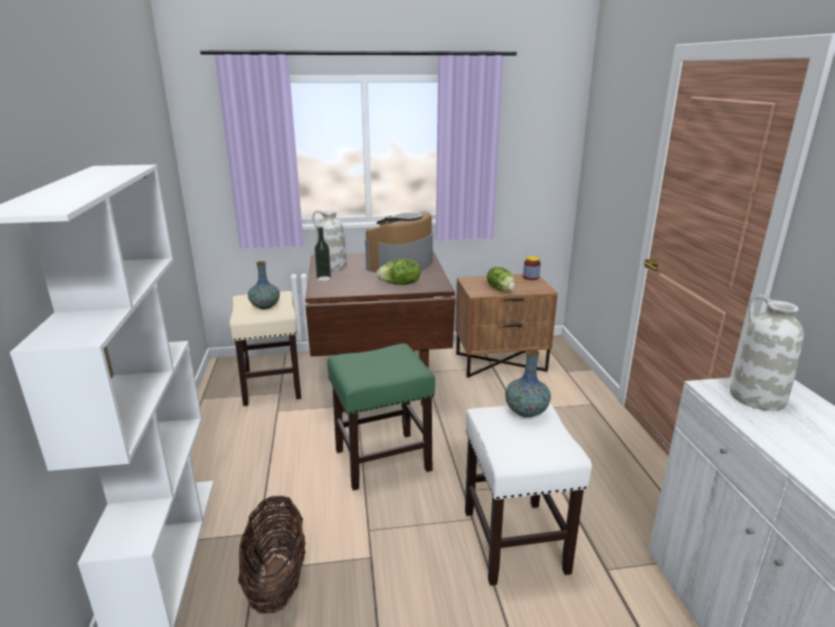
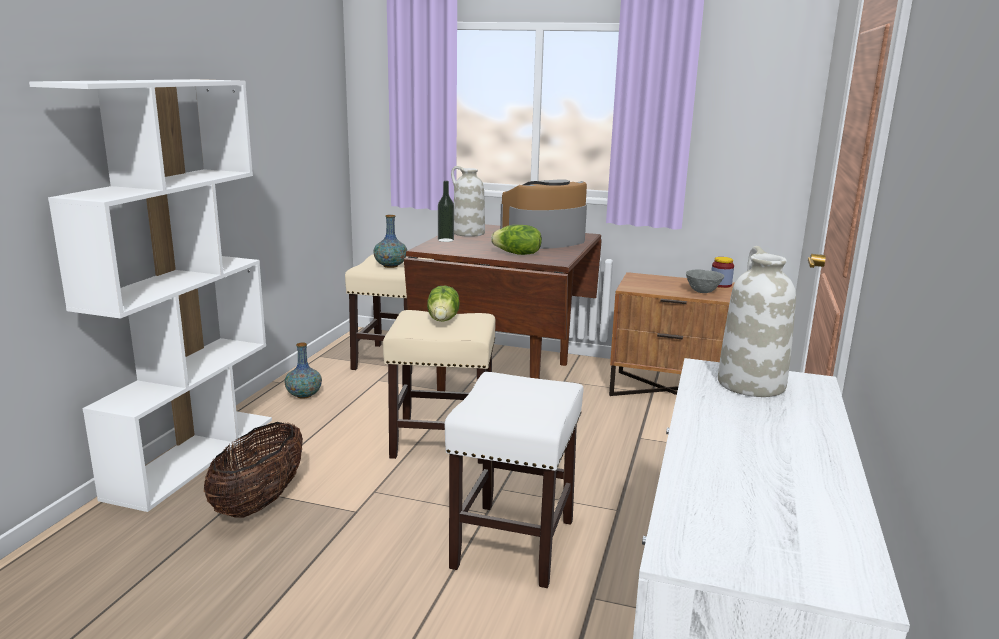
camera: 25 degrees right, 5 degrees down
green stool [327,344,435,491] -> beige stool [383,310,495,464]
lettuce [487,267,515,291] -> lettuce moved to [427,286,460,322]
vase [505,349,551,417] -> vase moved to [285,343,322,399]
none -> grey bowl [686,270,725,293]

